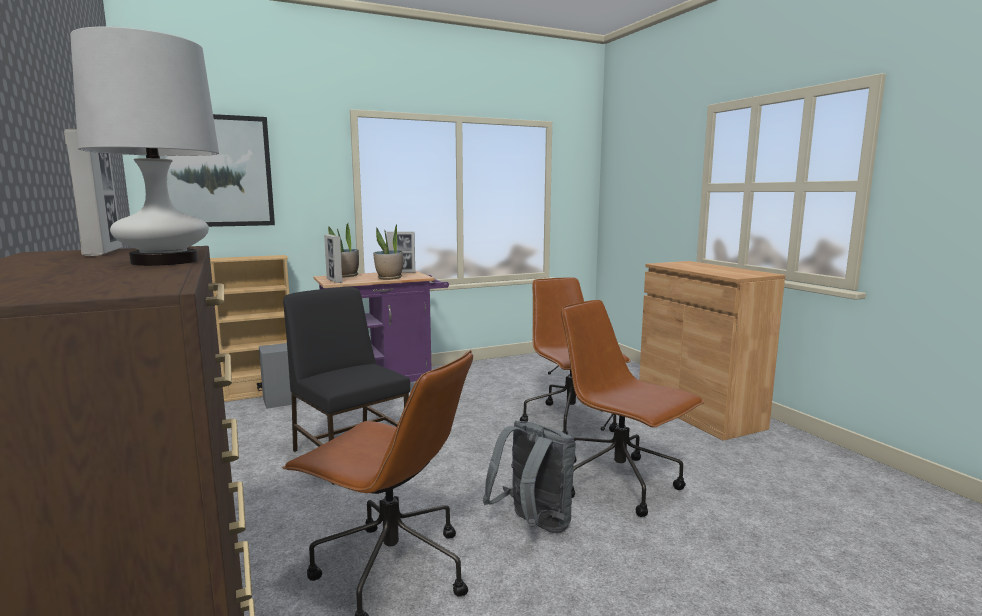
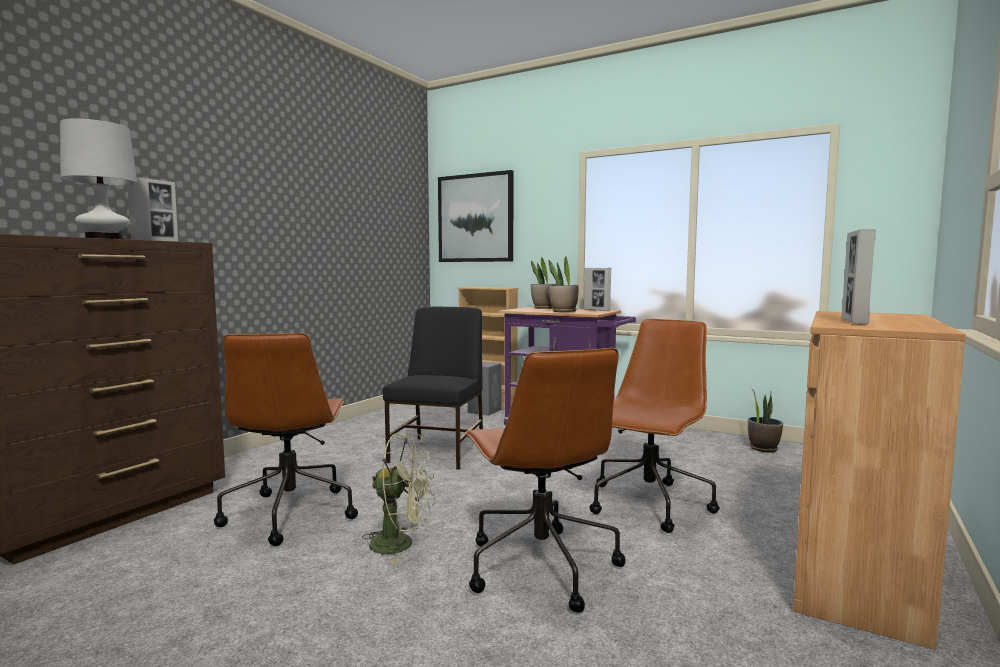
camera: 55 degrees right, 5 degrees down
picture frame [324,234,343,283] -> picture frame moved to [842,229,876,324]
grey backpack [483,421,576,533] -> green fan [362,433,434,564]
brown office chair [561,300,704,517] -> brown office chair turned 150 degrees clockwise [465,348,626,613]
none -> potted plant [748,388,783,452]

